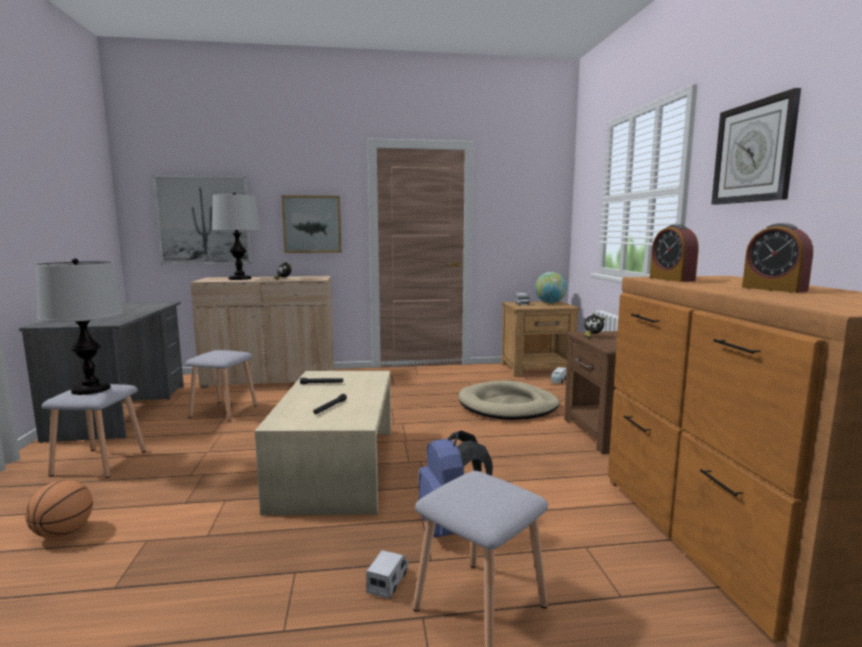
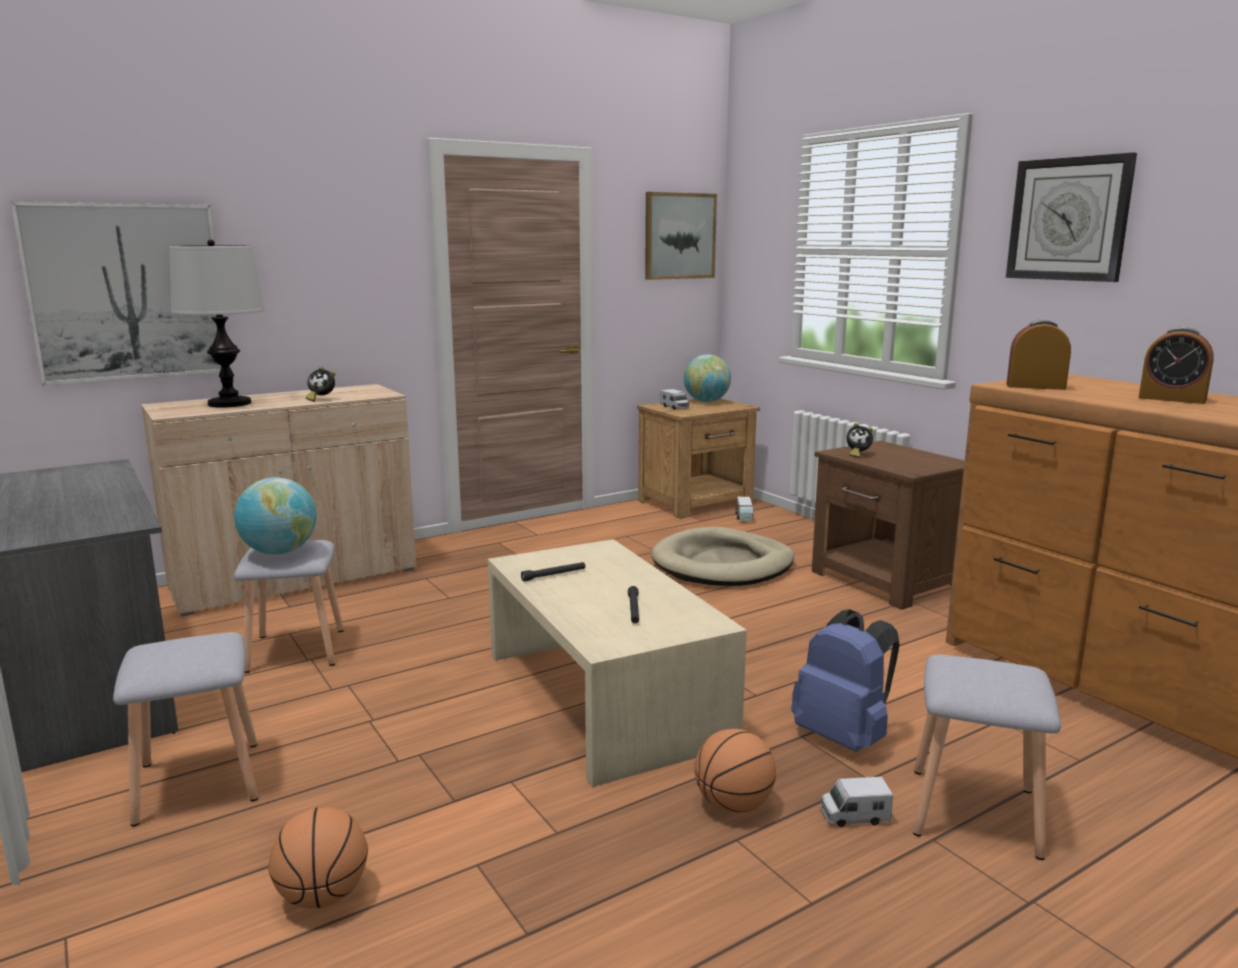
camera: 25 degrees left, 5 degrees up
table lamp [36,258,123,395] -> none
picture [281,195,341,253] -> picture moved to [645,192,717,280]
toy truck [366,550,409,599] -> toy truck turned 90 degrees counterclockwise [820,777,893,827]
alarm clock [650,224,699,282] -> alarm clock turned 150 degrees clockwise [1007,320,1071,390]
none -> globe [234,477,317,555]
none -> basketball [695,729,776,813]

